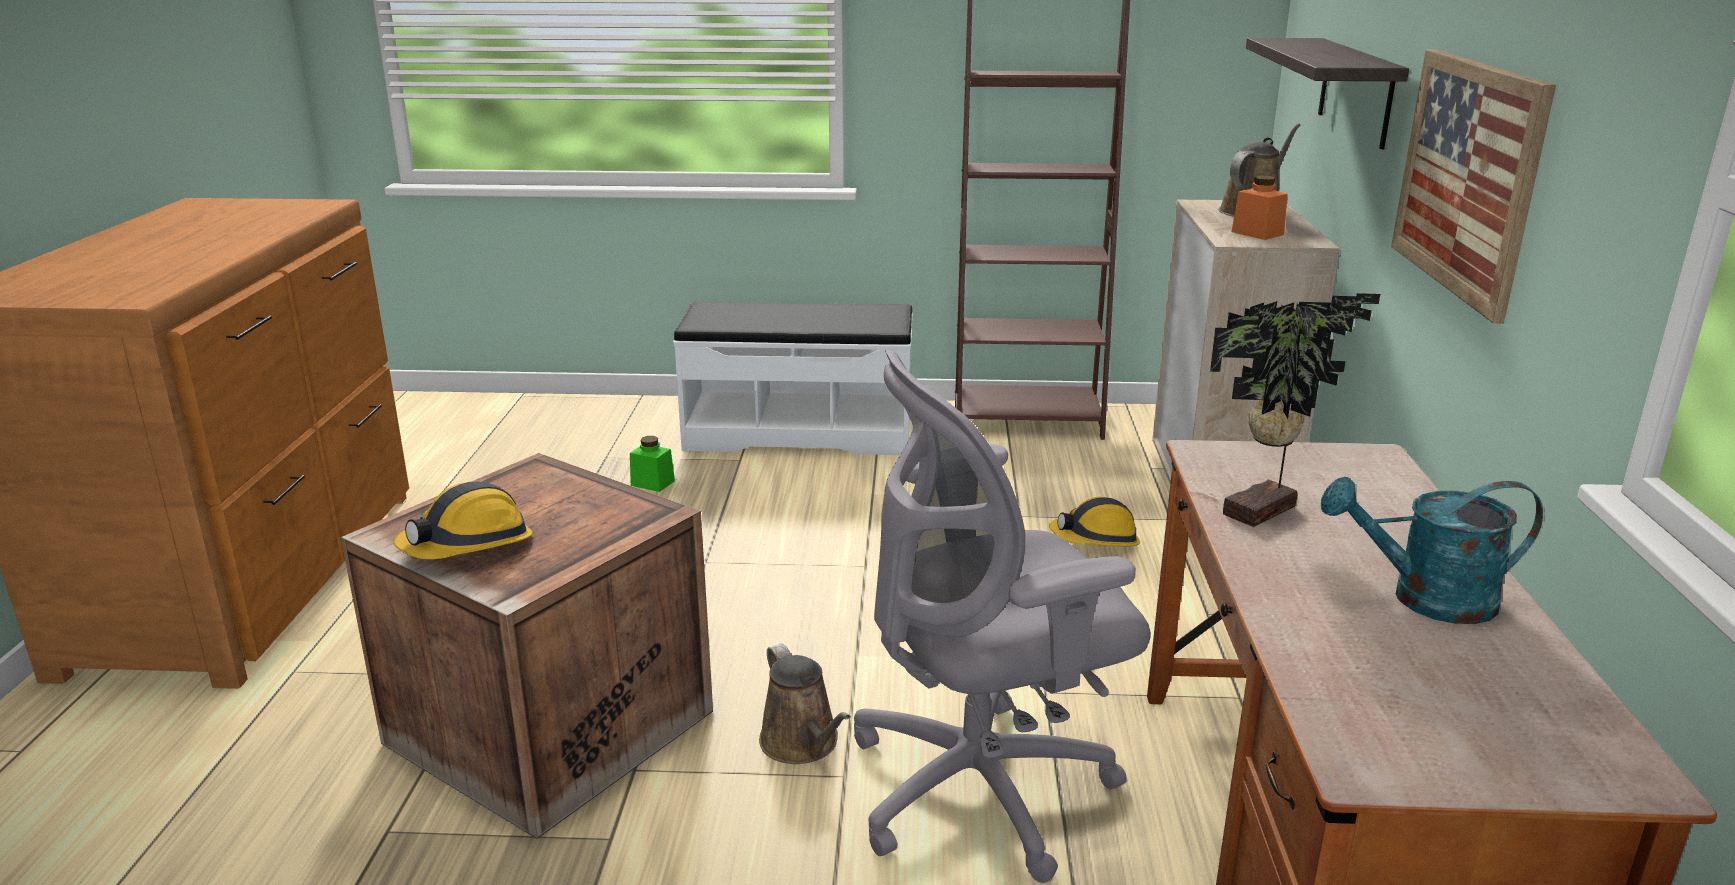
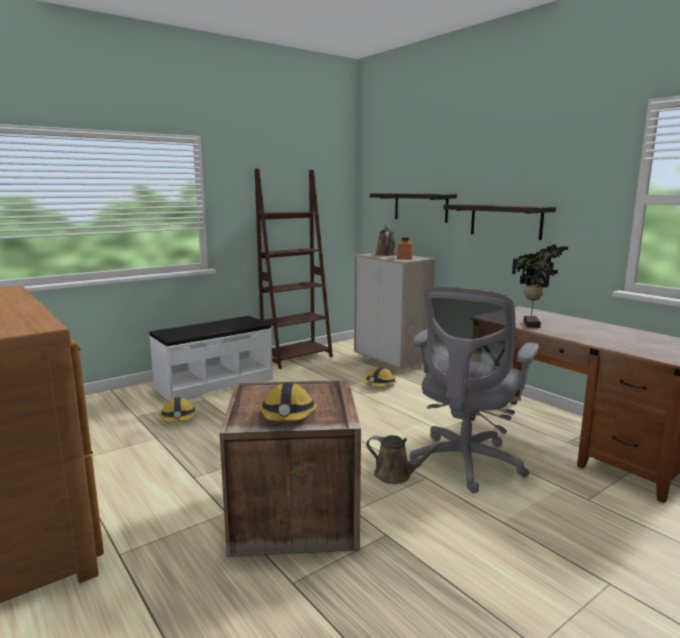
camera: 40 degrees left, 10 degrees down
green jar [630,436,675,492] -> hard hat [159,397,197,422]
turquoise watering can [1321,477,1543,624] -> none
picture [1391,49,1556,324] -> shelf [443,204,556,240]

